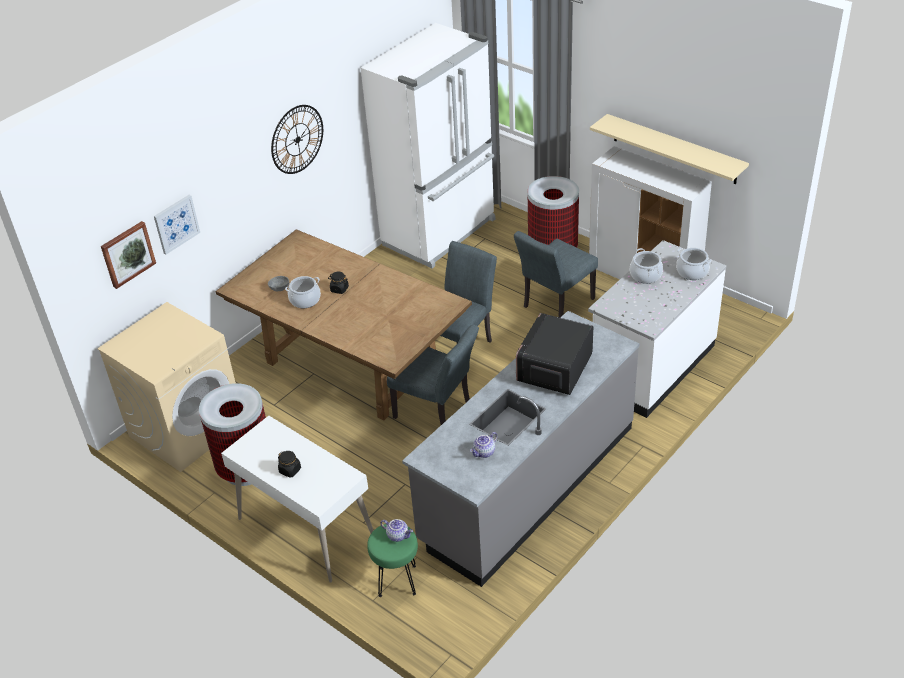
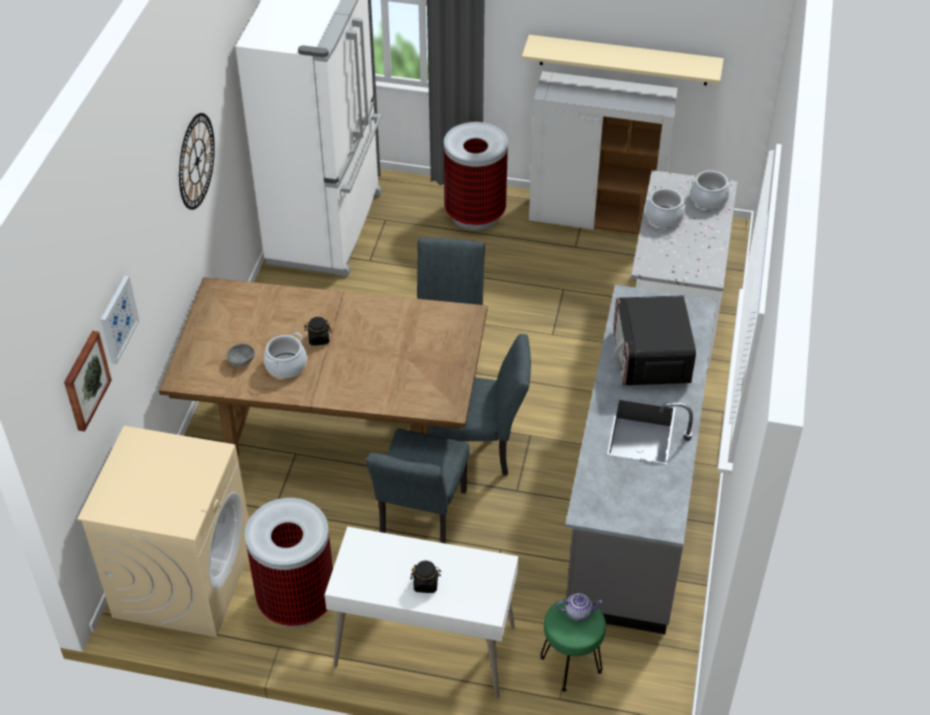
camera: 30 degrees left, 5 degrees up
teapot [470,432,497,458] -> none
grey chair [514,231,598,318] -> grey chair moved to [366,429,470,544]

